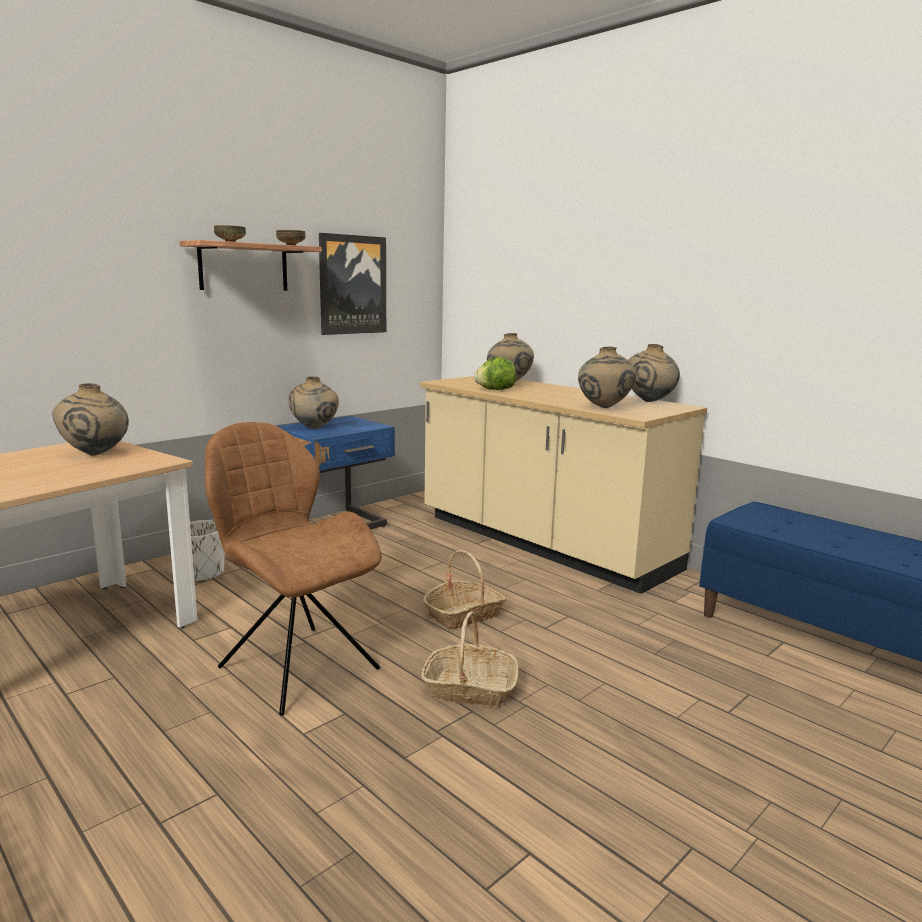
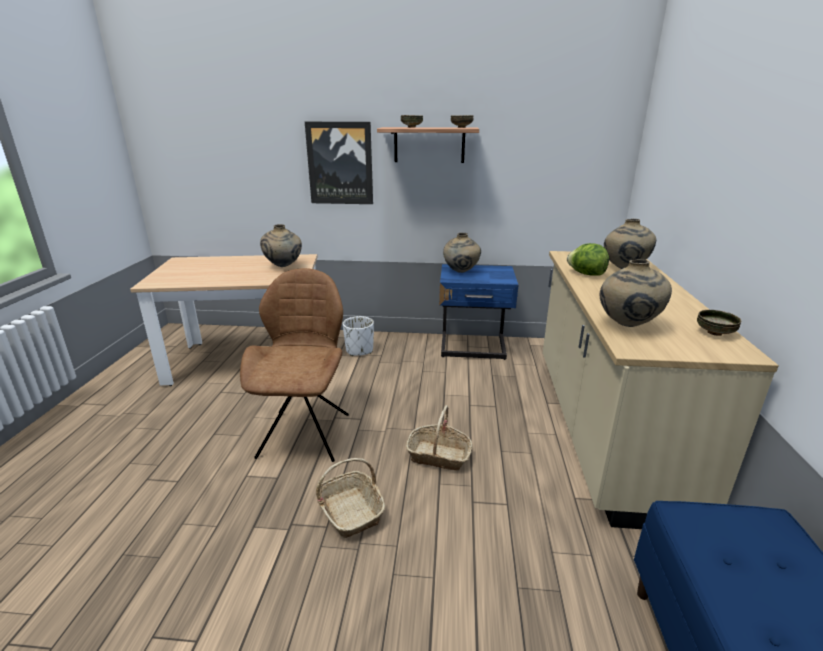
camera: 50 degrees right, 10 degrees up
picture [319,233,386,335] -> picture moved to [305,122,373,204]
beige vase [628,344,680,402] -> bowl [697,310,741,336]

